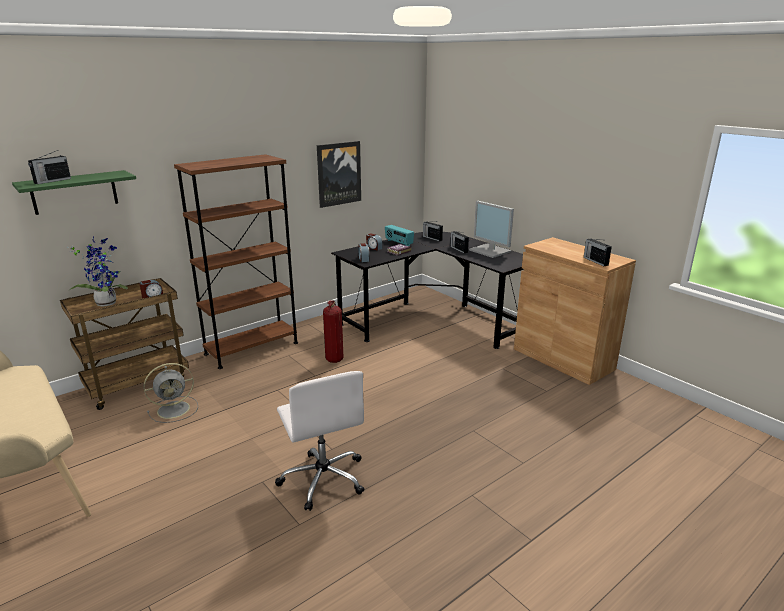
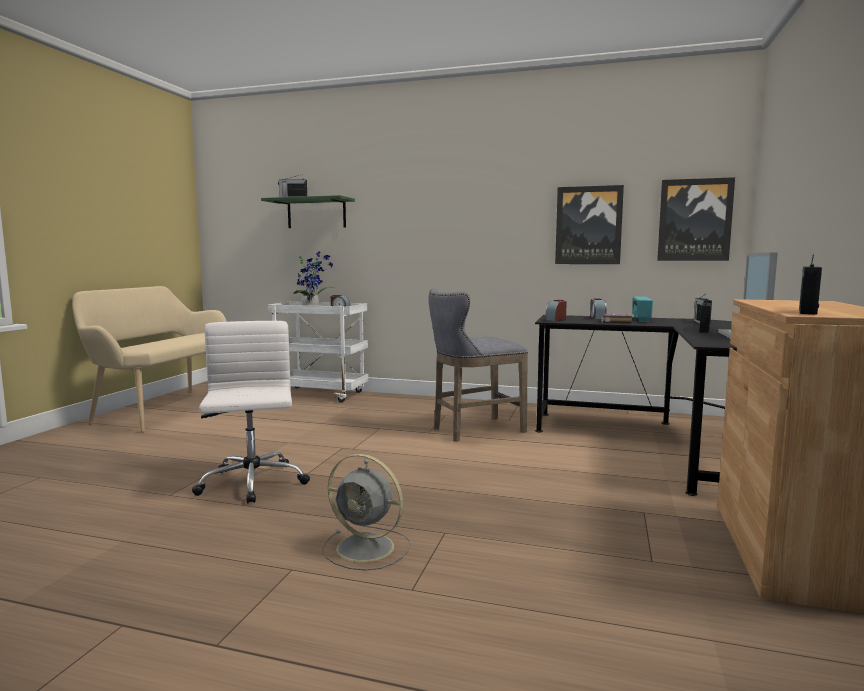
camera: 55 degrees right, 15 degrees down
brown cart [60,278,189,410] -> white cart [268,301,369,402]
grey fan [144,363,198,423] -> grey fan moved to [322,454,411,571]
brown bookcase [174,154,298,369] -> none
white office chair [275,371,364,511] -> white office chair turned 135 degrees clockwise [192,321,310,503]
fire extinguisher [323,300,343,363] -> grey stool [429,288,528,442]
none -> picture [657,177,735,261]

